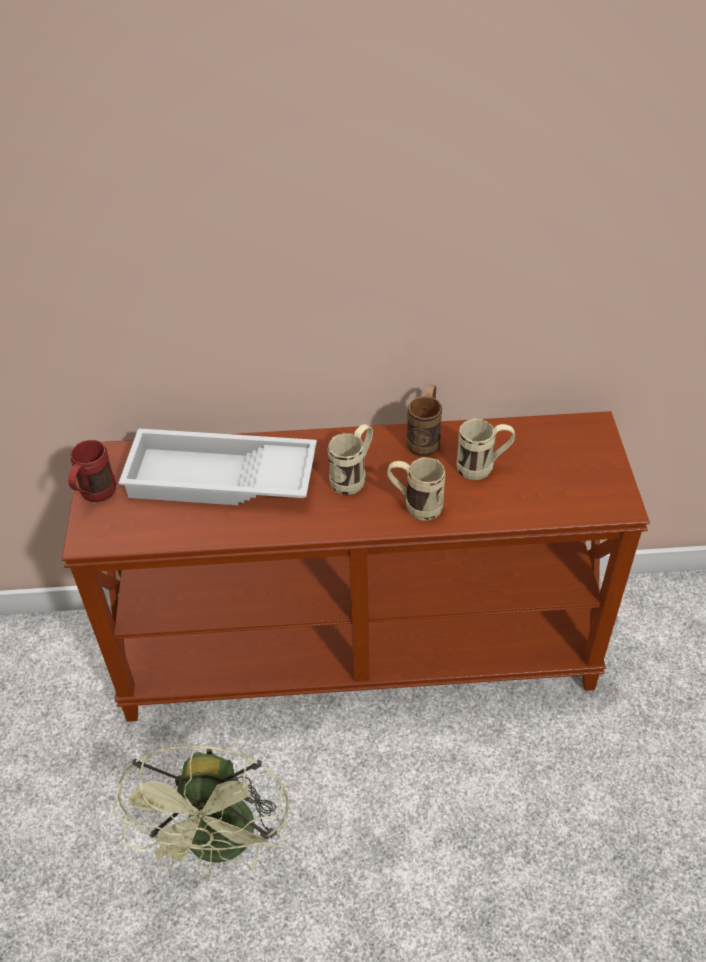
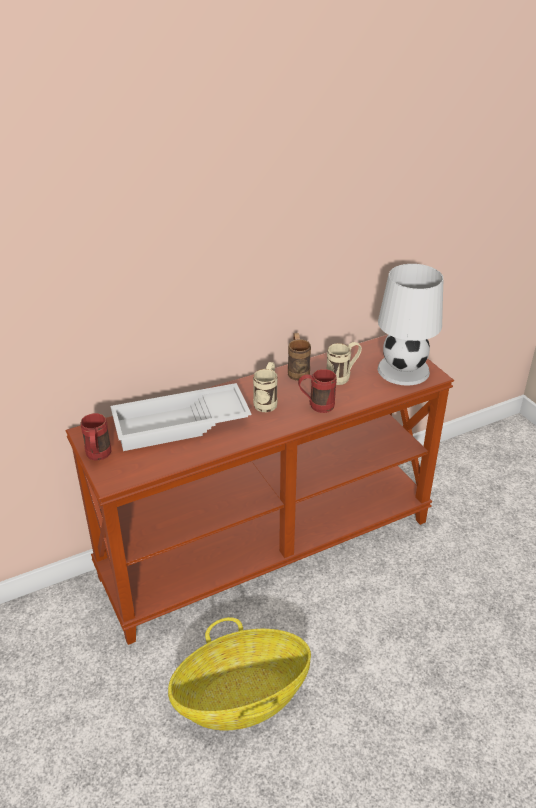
camera: 25 degrees left, 10 degrees down
green fan [113,744,289,877] -> basket [168,617,311,731]
beige mug [387,457,445,521] -> red mug [298,369,337,413]
none -> white table lamp [378,264,443,386]

